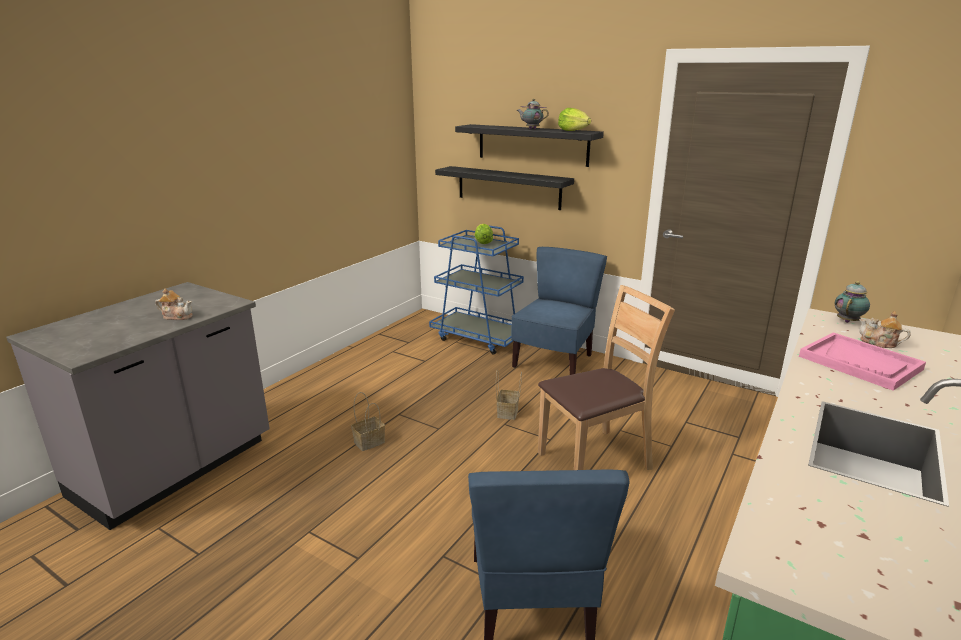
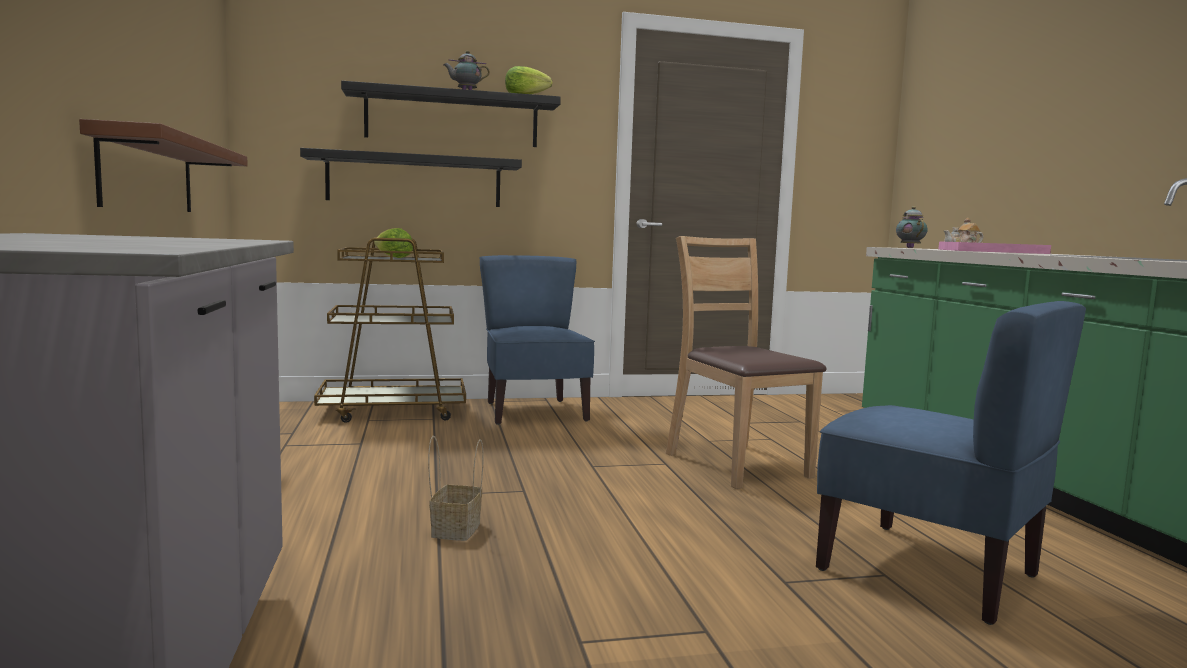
camera: 45 degrees left, 15 degrees down
teapot [155,288,193,320] -> none
blue cart [429,225,524,355] -> brown cart [314,237,466,423]
basket [496,369,522,420] -> none
brown chair [538,285,675,470] -> brown chair turned 45 degrees counterclockwise [666,236,827,489]
none -> brown shelf [79,119,248,212]

